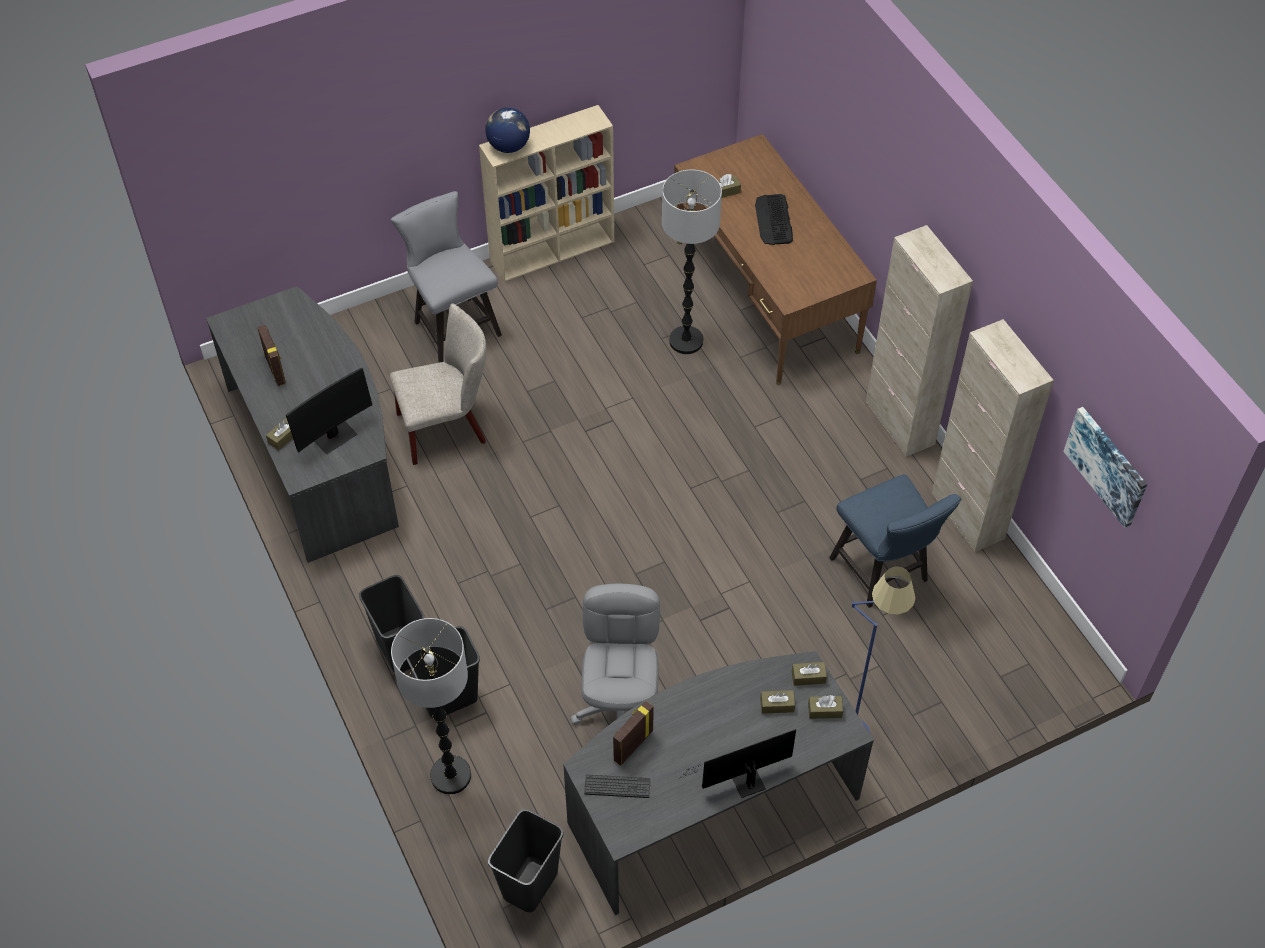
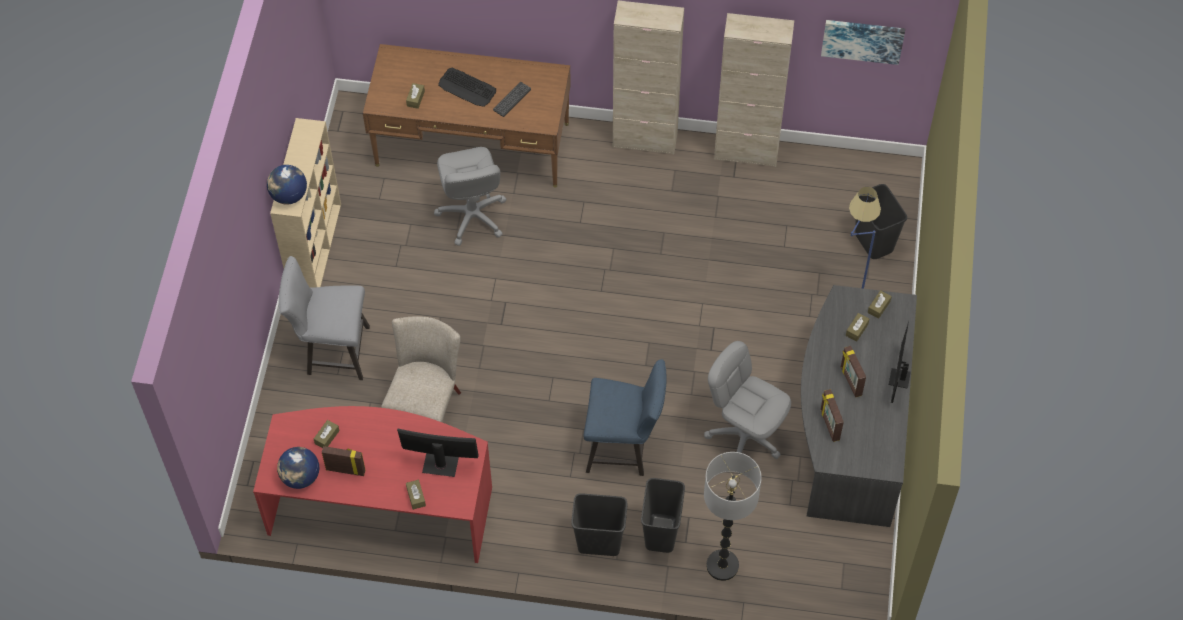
camera: 55 degrees left, 5 degrees up
grey desk [206,286,399,563] -> red desk [253,406,492,563]
monitor [286,368,372,455] -> monitor turned 75 degrees counterclockwise [397,428,479,477]
black trash can [488,809,564,912] -> black trash can moved to [855,184,907,259]
keyboard [584,775,650,798] -> keyboard moved to [493,82,531,117]
floor lamp [662,170,722,354] -> grey office chair [434,147,506,246]
brown tissue box [792,662,827,686] -> brown tissue box moved to [314,420,339,448]
blue chair [829,474,961,608] -> blue chair moved to [583,359,667,476]
none -> globe [277,447,319,489]
none -> picture frame [841,346,866,397]

